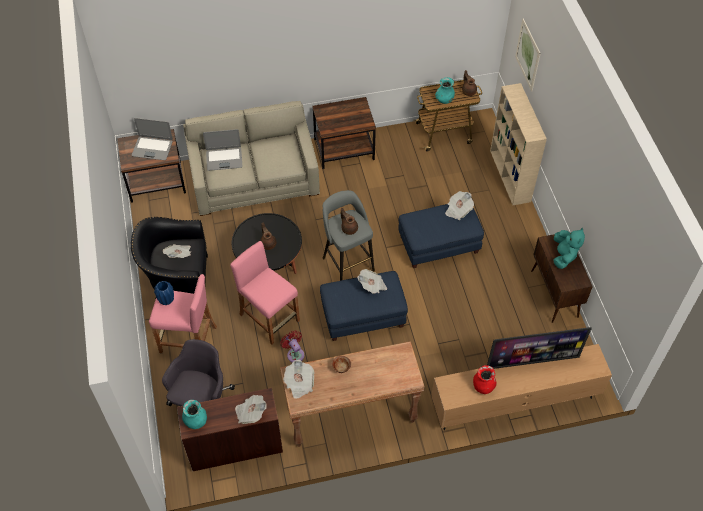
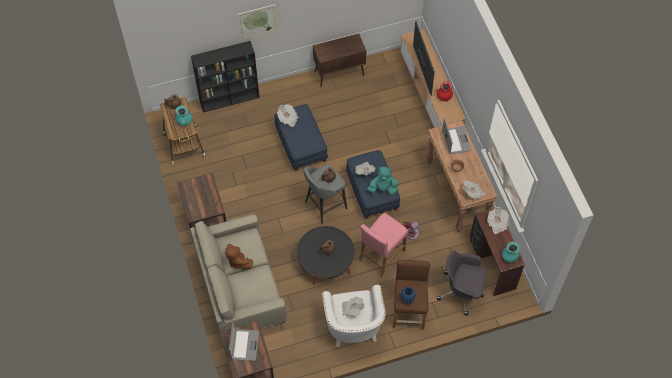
camera: 95 degrees left, 5 degrees up
black armchair [131,217,208,294] -> white armchair [322,285,386,347]
pink stool [149,274,217,353] -> brown stool [393,260,430,330]
laptop [203,129,243,171] -> laptop moved to [442,118,472,154]
beige bookcase [490,83,547,205] -> black bookcase [191,41,260,113]
picture [515,18,541,92] -> picture moved to [237,4,278,40]
turquoise plush toy [553,228,585,269] -> turquoise plush toy moved to [367,167,399,196]
none -> brown plush toy [226,244,253,269]

